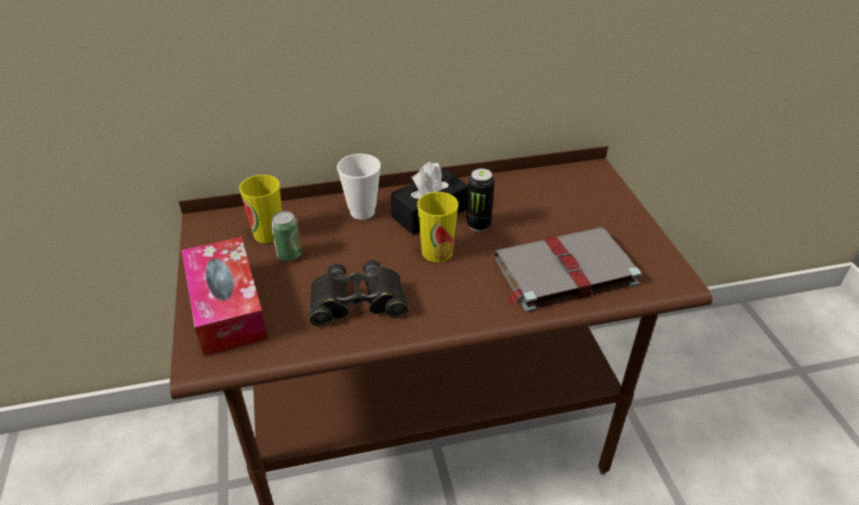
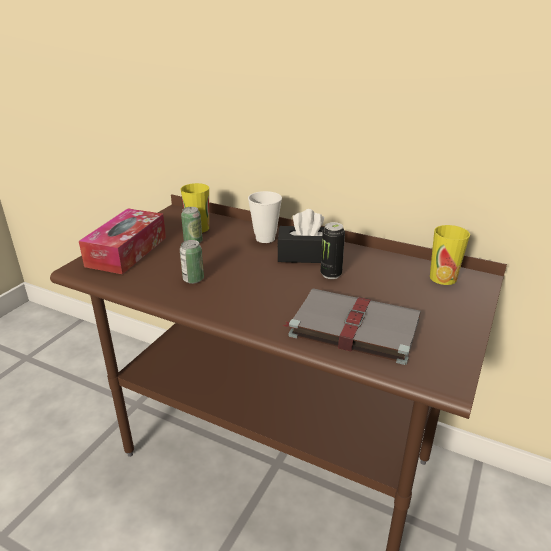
camera: 40 degrees right, 10 degrees down
black binoculars [309,260,409,327] -> can [180,240,204,284]
cup [417,192,458,262] -> cup moved to [430,225,470,285]

